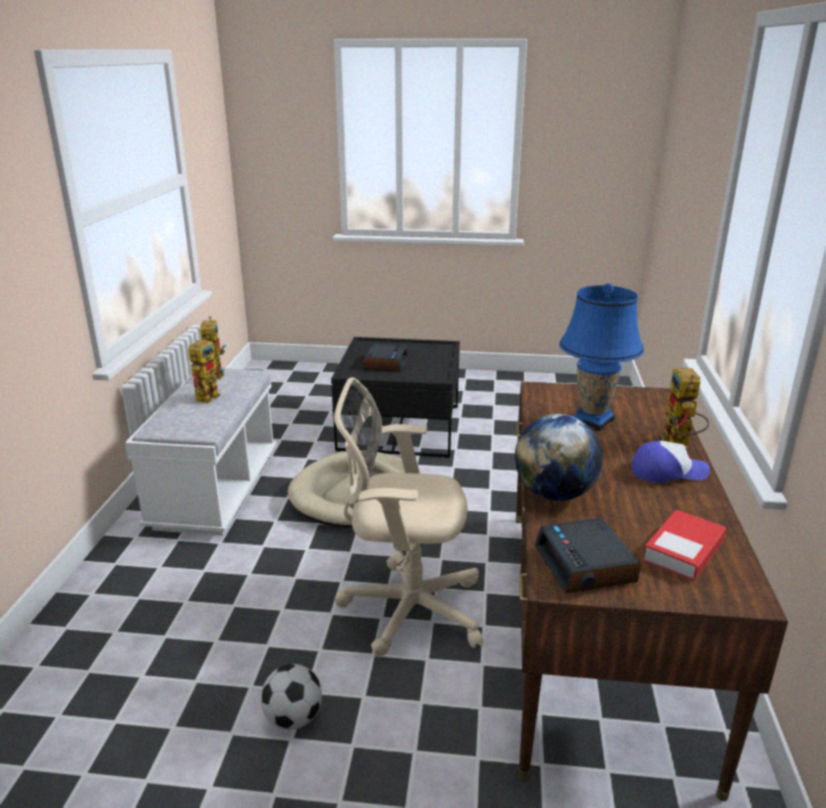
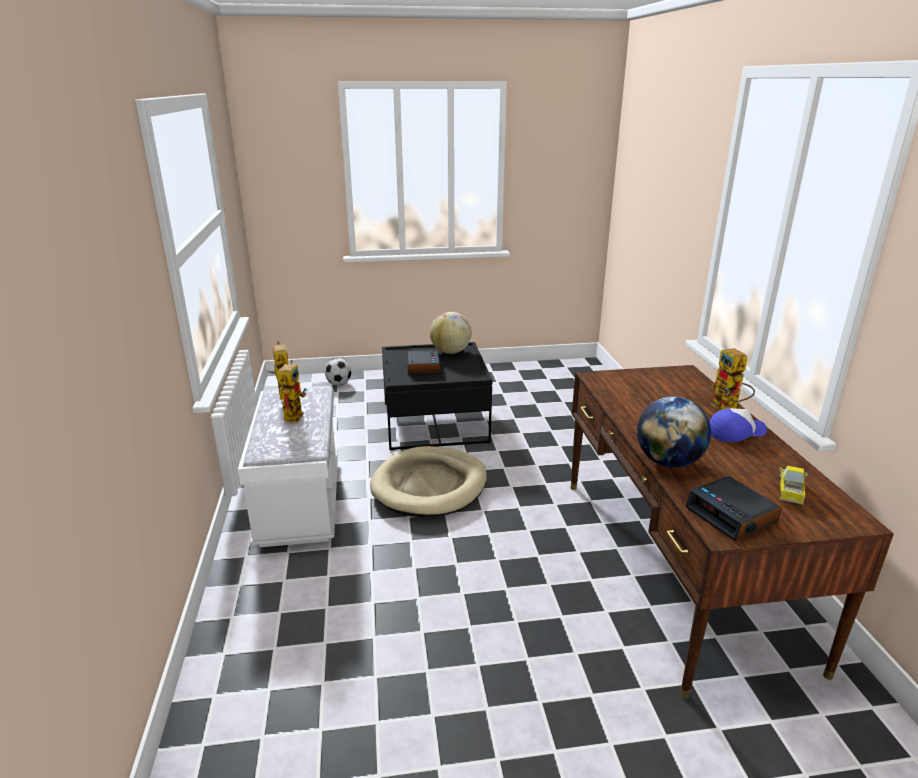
camera: 15 degrees left, 0 degrees up
football [261,664,322,730] -> football moved to [325,358,351,385]
beige office chair [334,377,483,657] -> none
blue table lamp [559,283,644,431] -> none
book [643,510,726,581] -> toy truck [779,466,808,505]
none -> globe [430,312,472,354]

